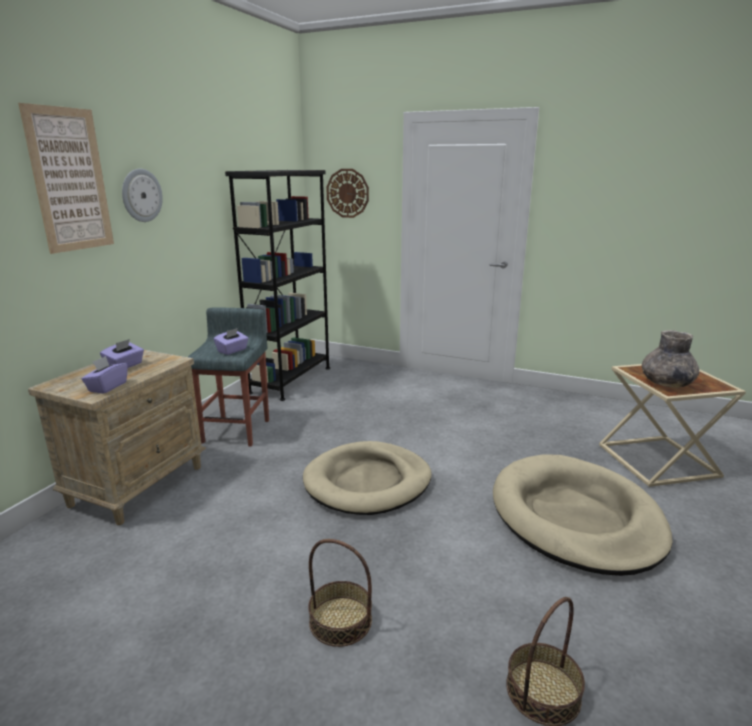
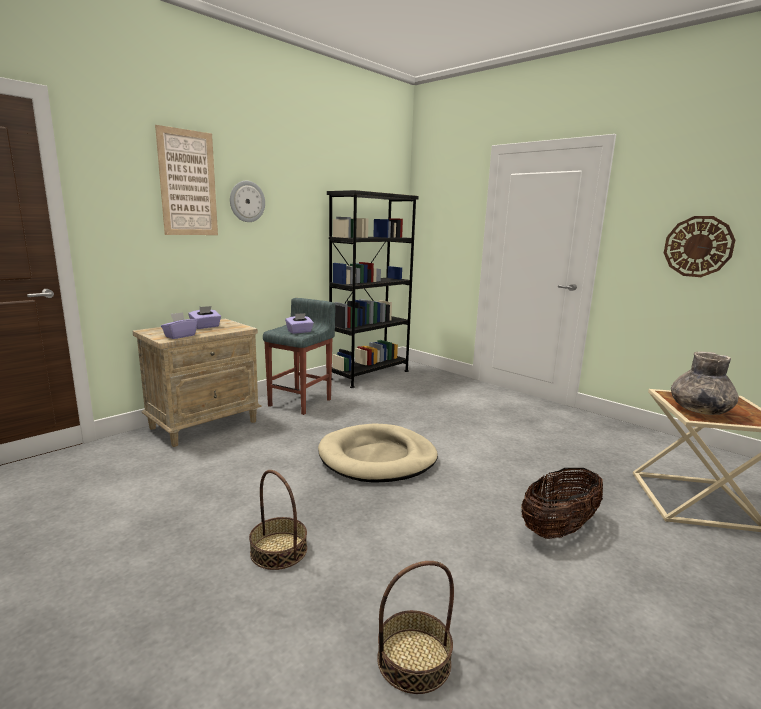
camera: 20 degrees right, 5 degrees down
wall clock [326,169,369,218] -> wall clock moved to [664,216,736,277]
beige dog bed [493,454,673,576] -> basket [521,468,603,539]

